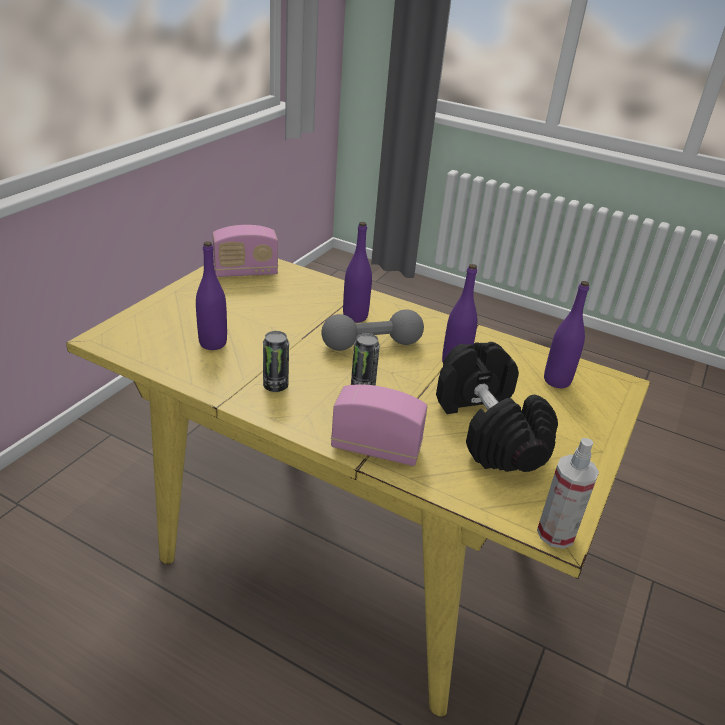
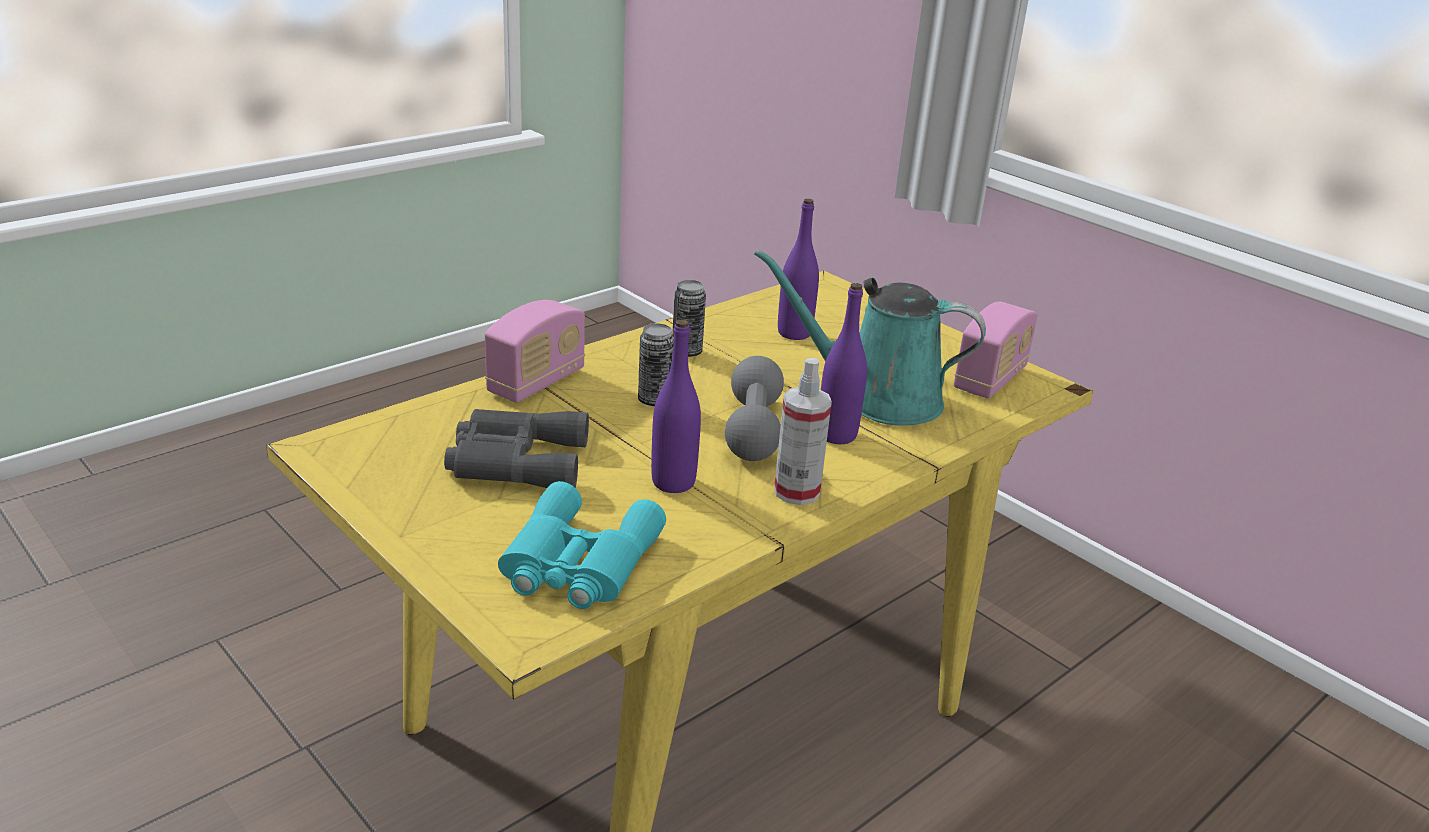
camera: 110 degrees right, 5 degrees down
radio [213,225,278,277] -> radio turned 150 degrees counterclockwise [954,302,1038,399]
black dumbbell [436,342,558,472] -> grey binoculars [444,409,589,488]
spray bottle [537,438,599,549] -> spray bottle moved to [774,358,832,505]
purple bottle [544,281,589,388] -> turquoise binoculars [498,481,666,609]
none -> turquoise watering can [754,249,986,426]

